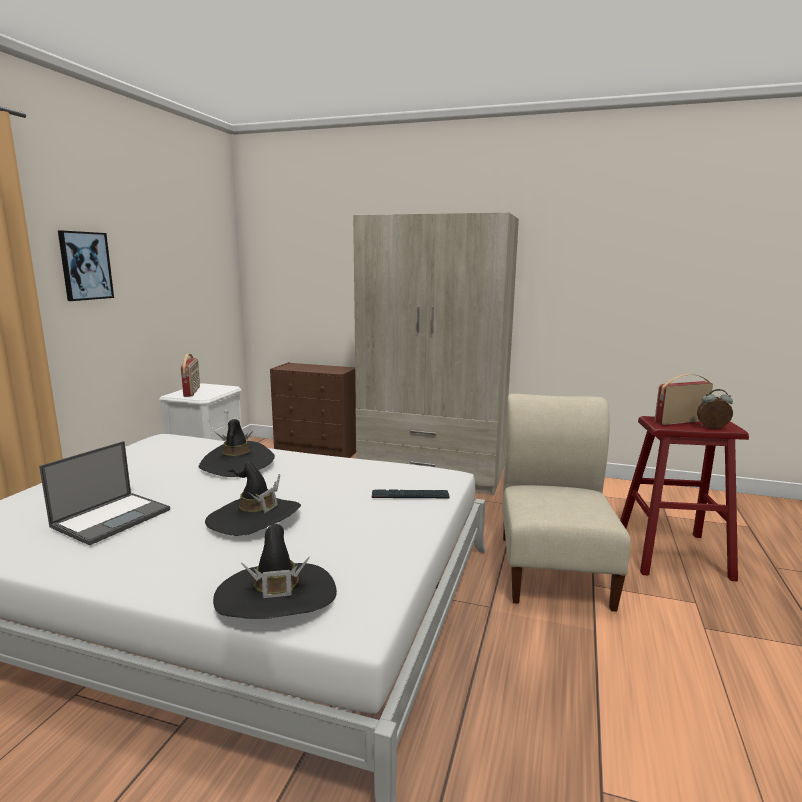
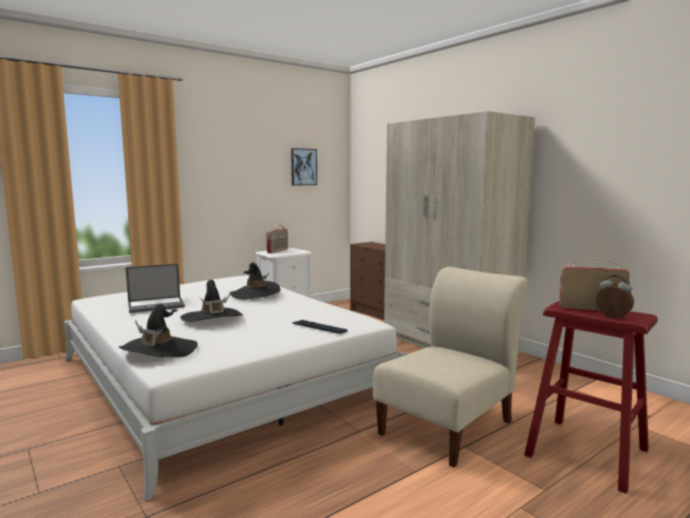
camera: 35 degrees right, 5 degrees down
picture [58,230,114,301] -> picture moved to [291,148,317,185]

